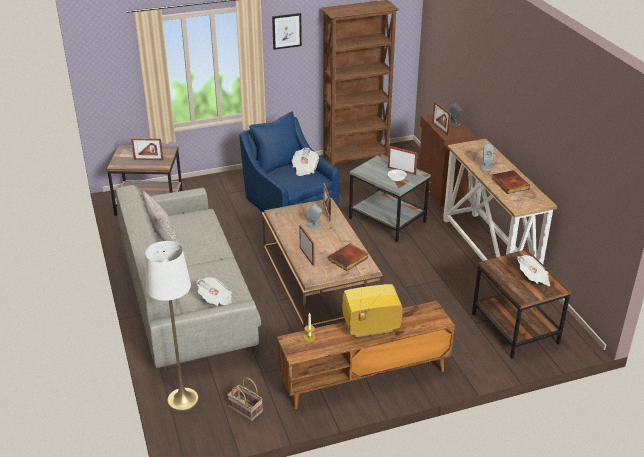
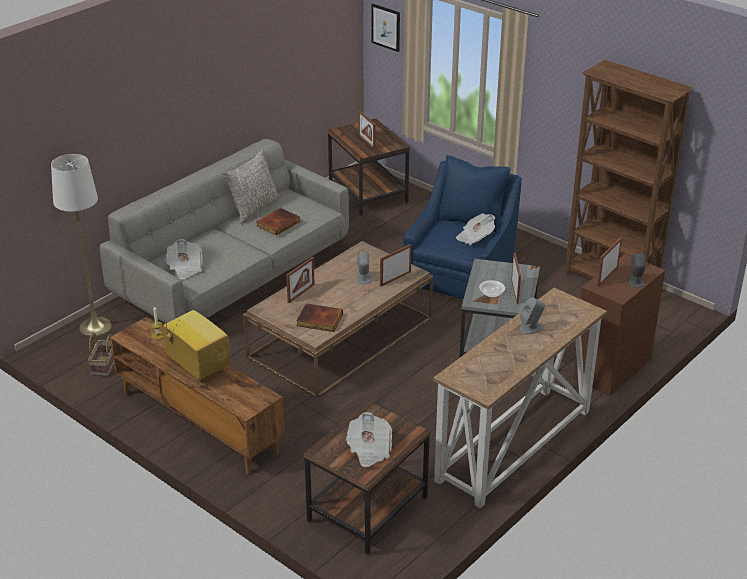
camera: 60 degrees right, 0 degrees up
picture [272,13,302,50] -> picture moved to [371,4,400,52]
book [492,170,530,194] -> book moved to [256,208,300,235]

